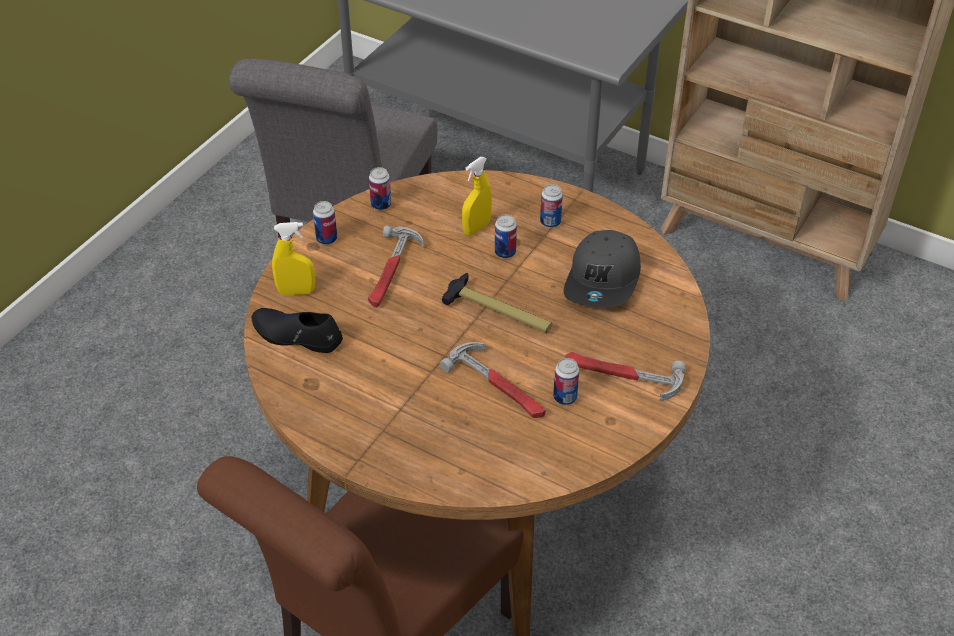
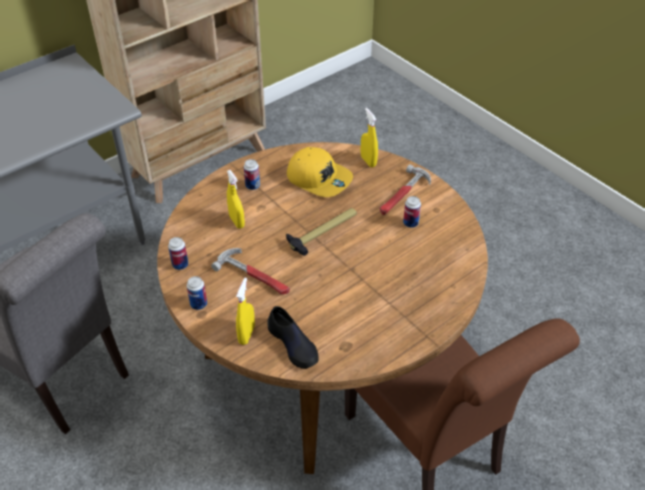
camera: 70 degrees left, 0 degrees up
black shoe [251,308,343,353] -> black shoe turned 75 degrees counterclockwise [268,306,319,369]
hammer [440,342,546,418] -> none
can [495,214,517,259] -> none
grey cap [564,230,641,308] -> yellow cap [287,147,353,197]
none -> yellow spray bottle [361,108,378,167]

